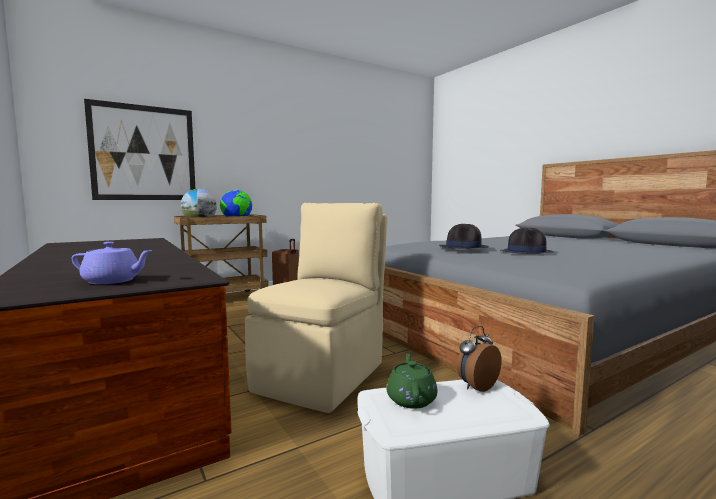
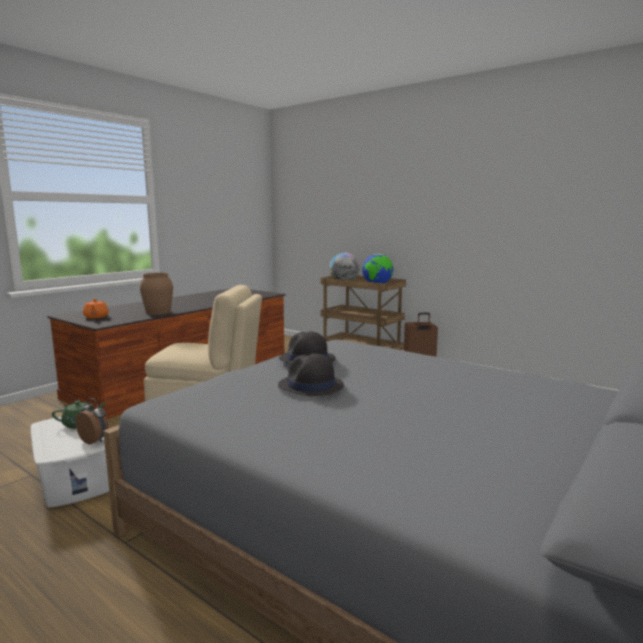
camera: 70 degrees right, 5 degrees up
purple teapot [72,242,153,284] -> orange teapot [83,299,109,318]
picture [84,99,195,200] -> none
none -> brown vase [140,273,173,315]

